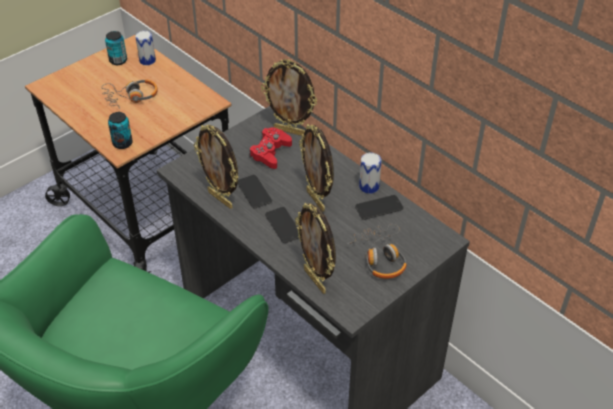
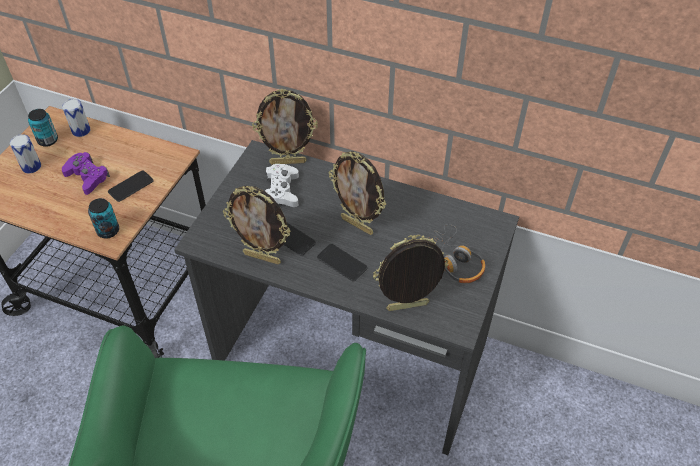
camera: 25 degrees left, 5 degrees up
headphones [101,79,158,109] -> purple game controller [62,152,110,195]
red game controller [249,128,292,169] -> white game controller [265,164,299,207]
picture frame [295,203,336,294] -> picture frame turned 135 degrees clockwise [373,235,449,311]
phone [355,195,403,220] -> phone moved to [108,171,154,202]
can [359,153,382,194] -> can moved to [10,134,41,173]

